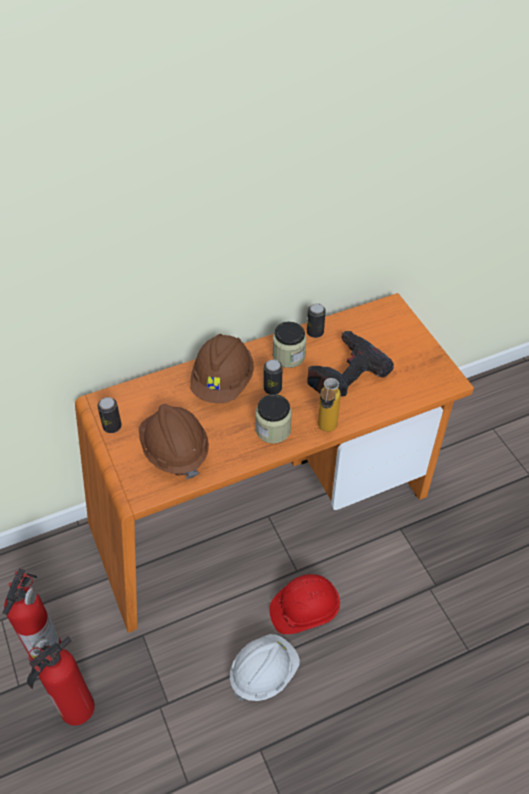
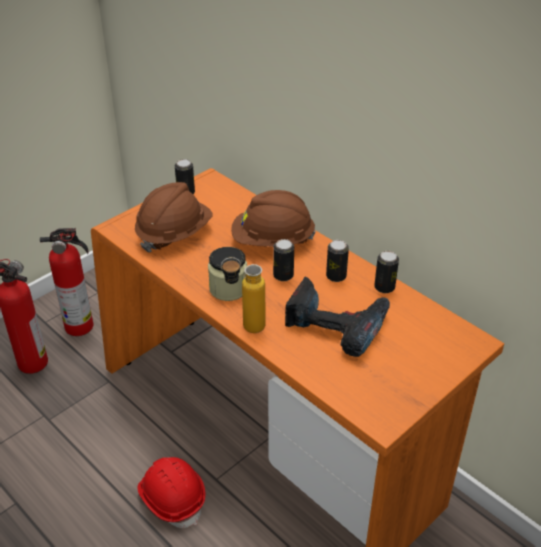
camera: 70 degrees right, 10 degrees down
white hard hat [230,634,300,701] -> none
jar [273,322,306,368] -> can [326,240,349,282]

